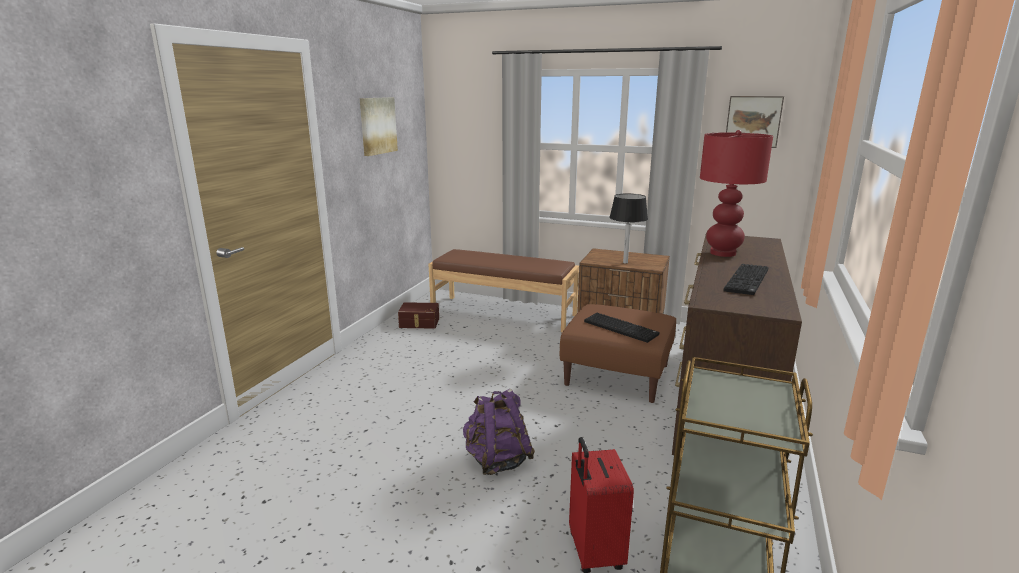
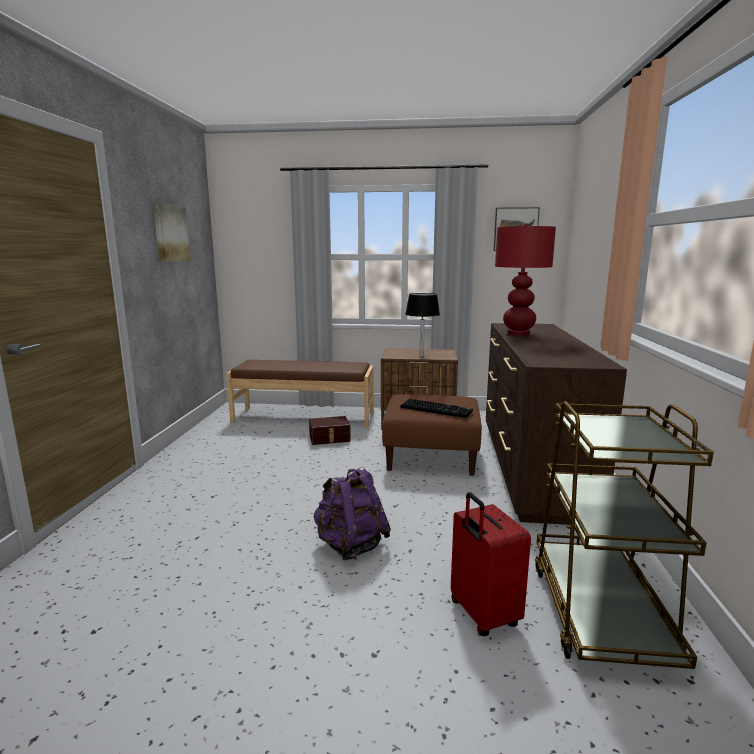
camera: 15 degrees left, 5 degrees down
brown storage box [398,302,439,329] -> brown storage box moved to [309,416,351,445]
keyboard [724,264,768,295] -> none

